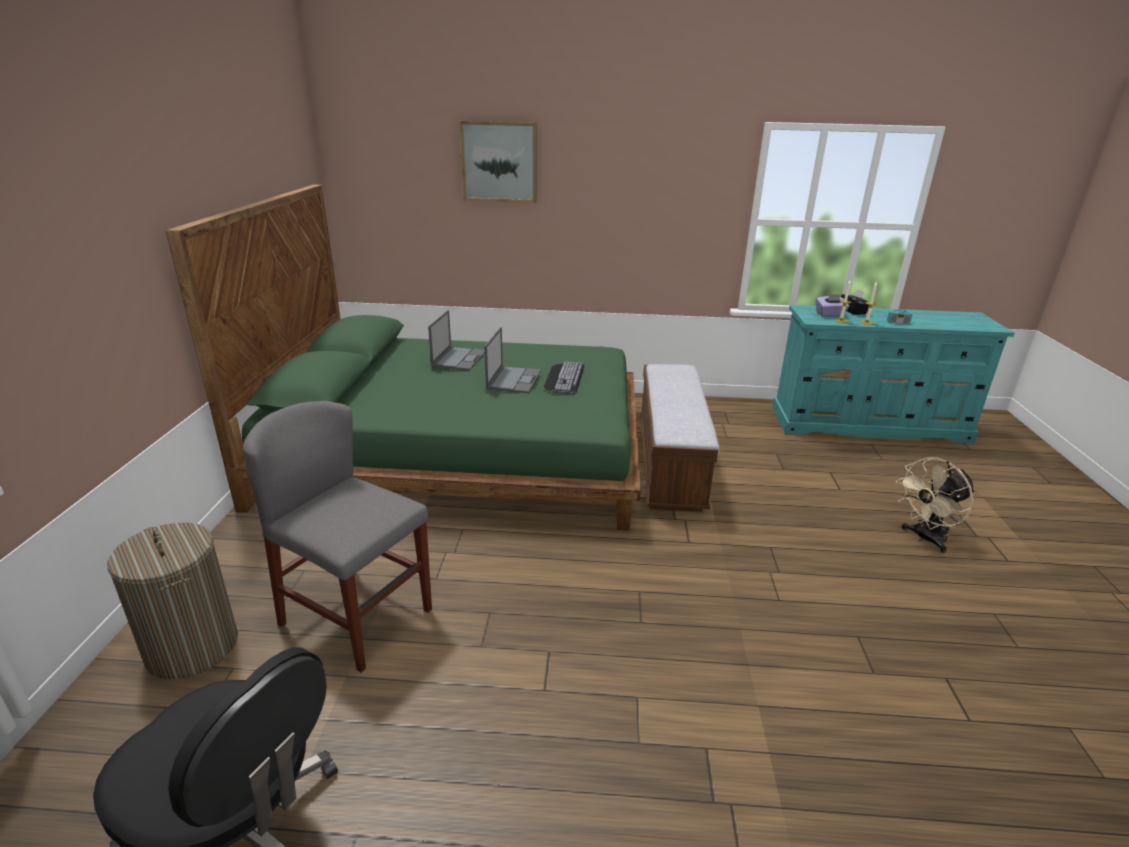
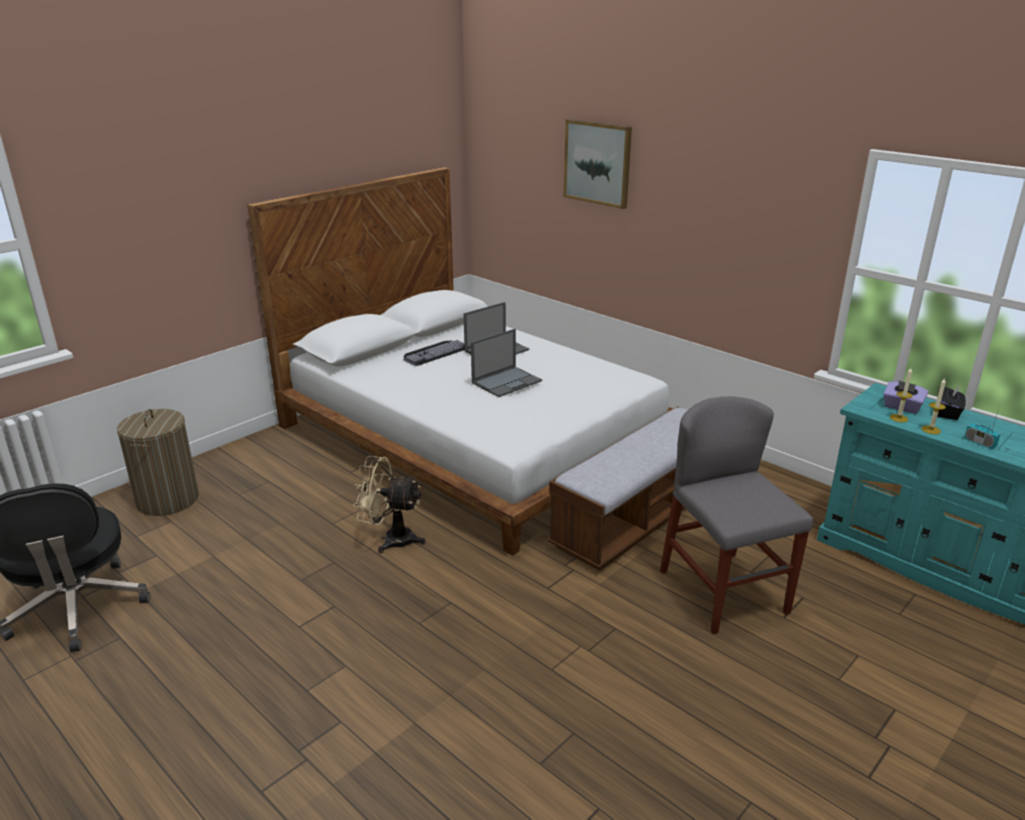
camera: 40 degrees right, 0 degrees up
green bed [166,184,641,530] -> white bed [248,167,673,556]
grey chair [243,401,432,673] -> grey chair moved to [660,396,813,634]
keyboard [544,362,584,394] -> keyboard moved to [403,340,465,366]
beige fan [896,457,975,553] -> beige fan moved to [353,456,425,553]

